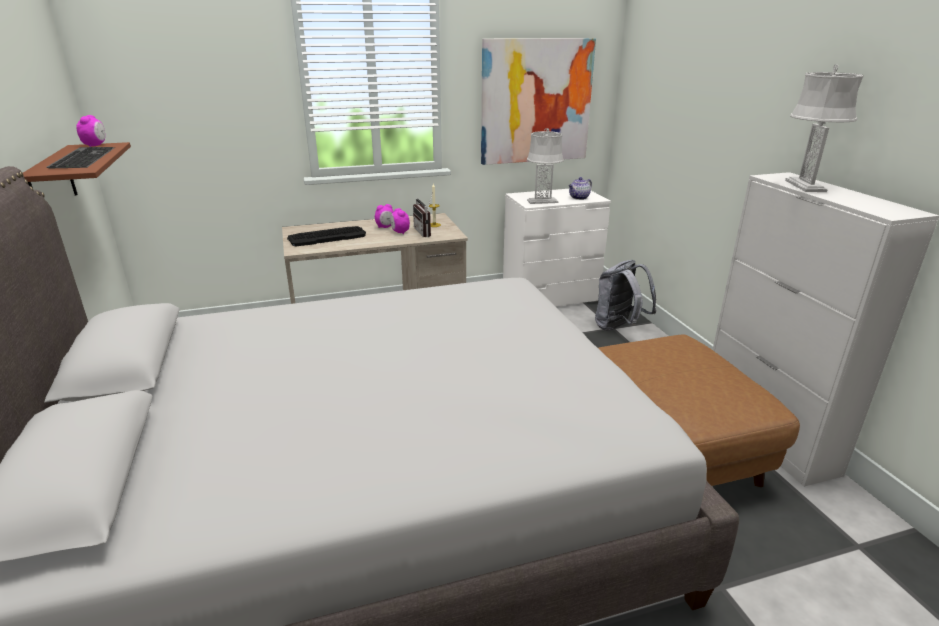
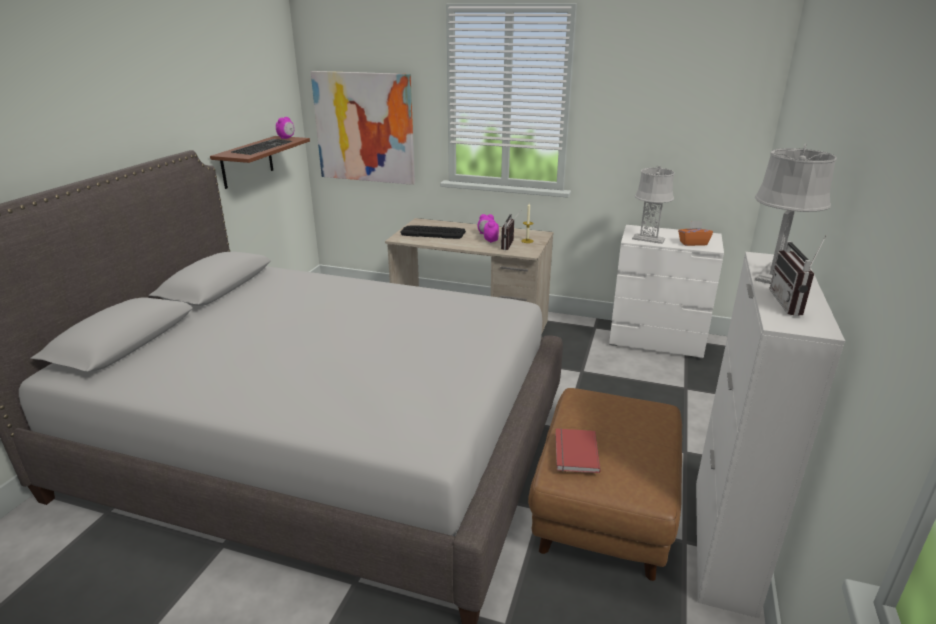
camera: 35 degrees right, 0 degrees up
picture [481,38,596,165] -> picture moved to [311,71,415,185]
teapot [568,177,592,200] -> orange tissue box [678,221,713,246]
grey backpack [595,260,657,331] -> none
none -> red book [555,428,601,473]
none -> radio [769,235,827,316]

